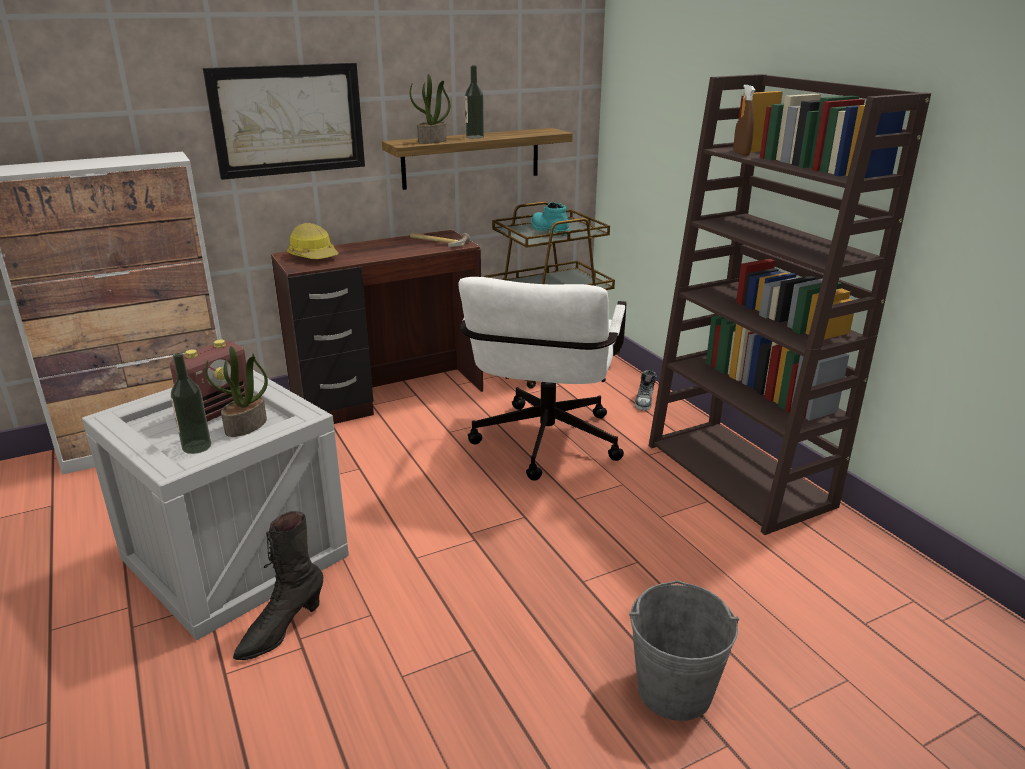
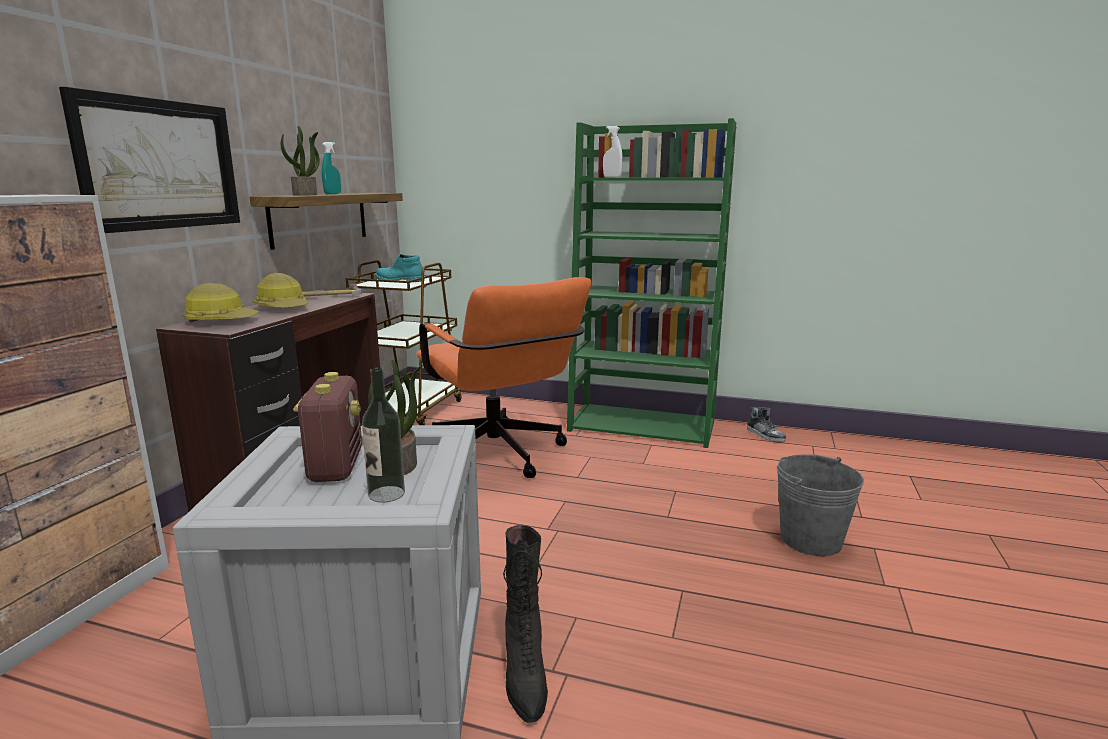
camera: 45 degrees left, 10 degrees down
white office chair [459,277,626,481] -> orange office chair [416,277,591,478]
bottle [465,65,484,139] -> turquoise spray bottle [322,142,341,194]
shoe [635,370,657,411] -> shoe moved to [747,407,786,442]
brown bookcase [649,74,931,535] -> green bookcase [567,118,736,448]
brown spray bottle [734,85,755,156] -> white spray bottle [603,126,623,177]
none -> hard hat [253,273,308,308]

